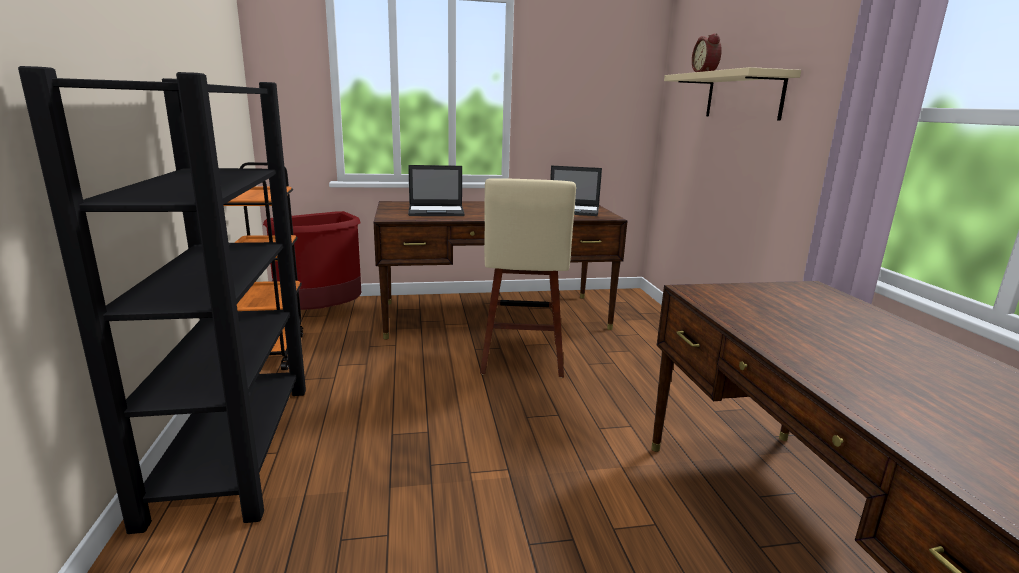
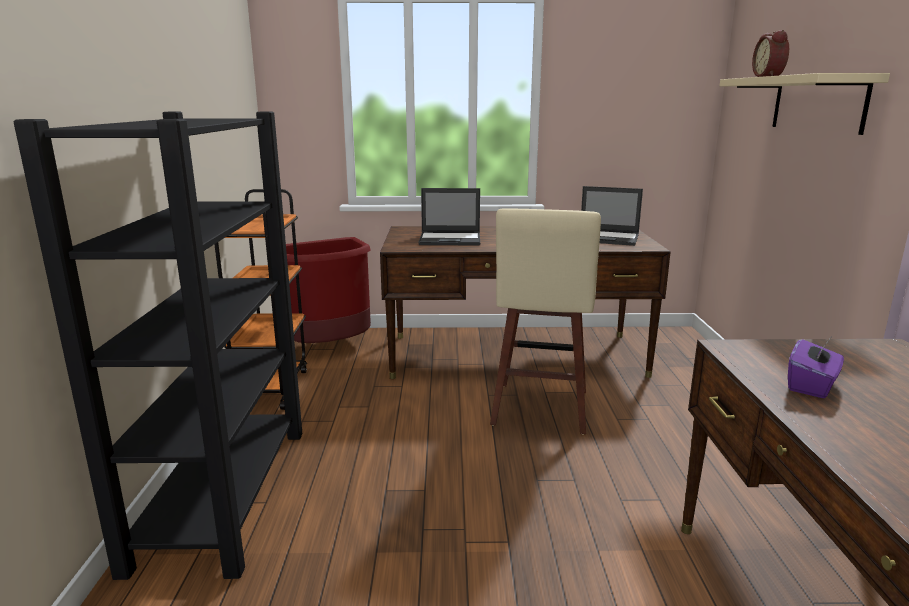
camera: 10 degrees right, 0 degrees up
none -> purple tissue box [788,339,844,398]

